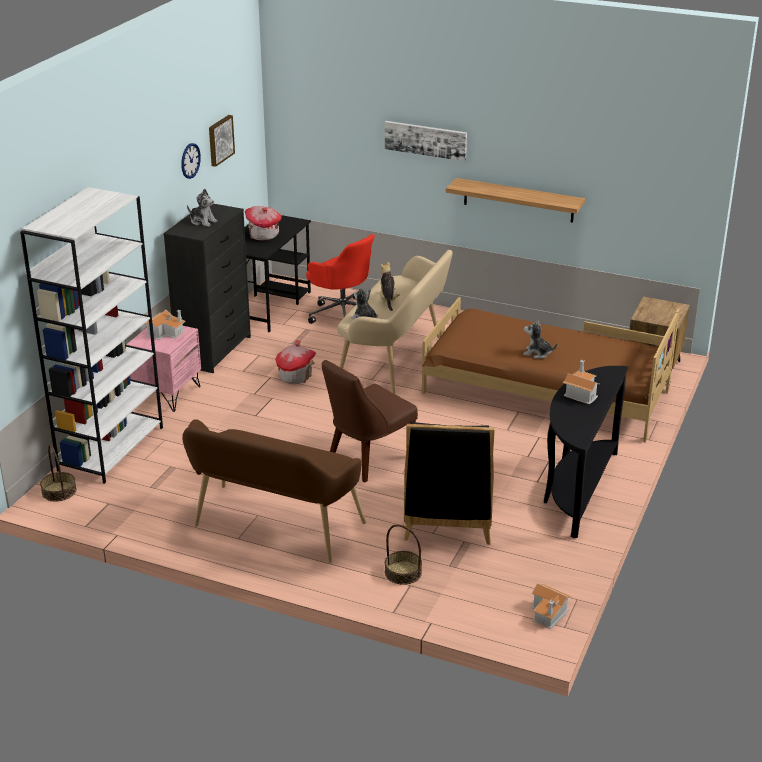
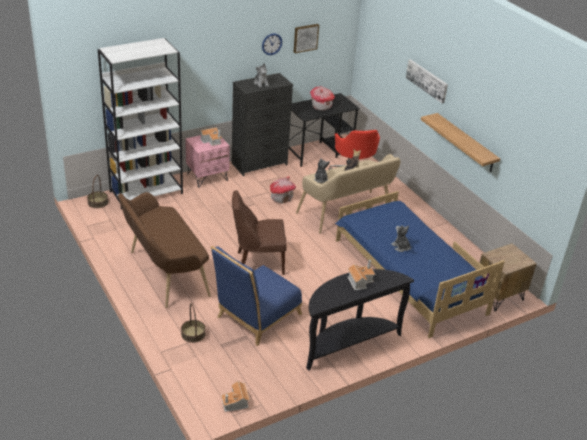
camera: 35 degrees right, 5 degrees up
black chair [404,422,495,545] -> blue chair [211,246,302,346]
brown bed [422,297,680,443] -> blue bed [335,191,505,338]

